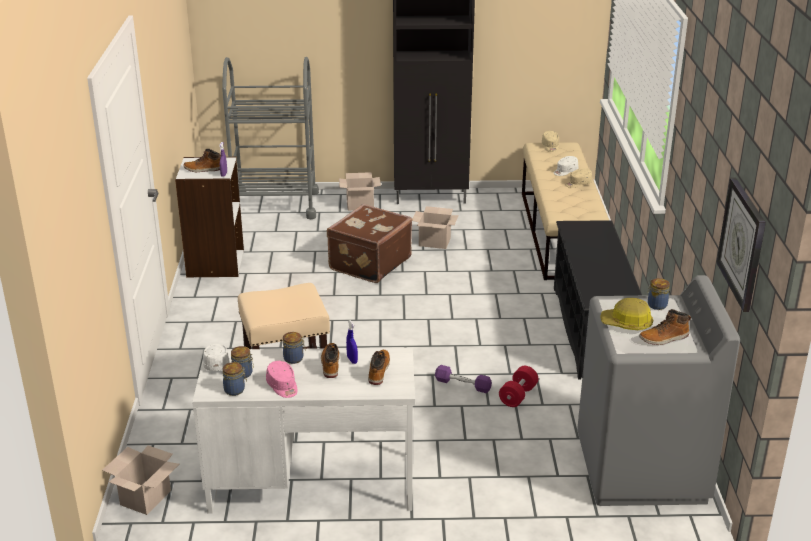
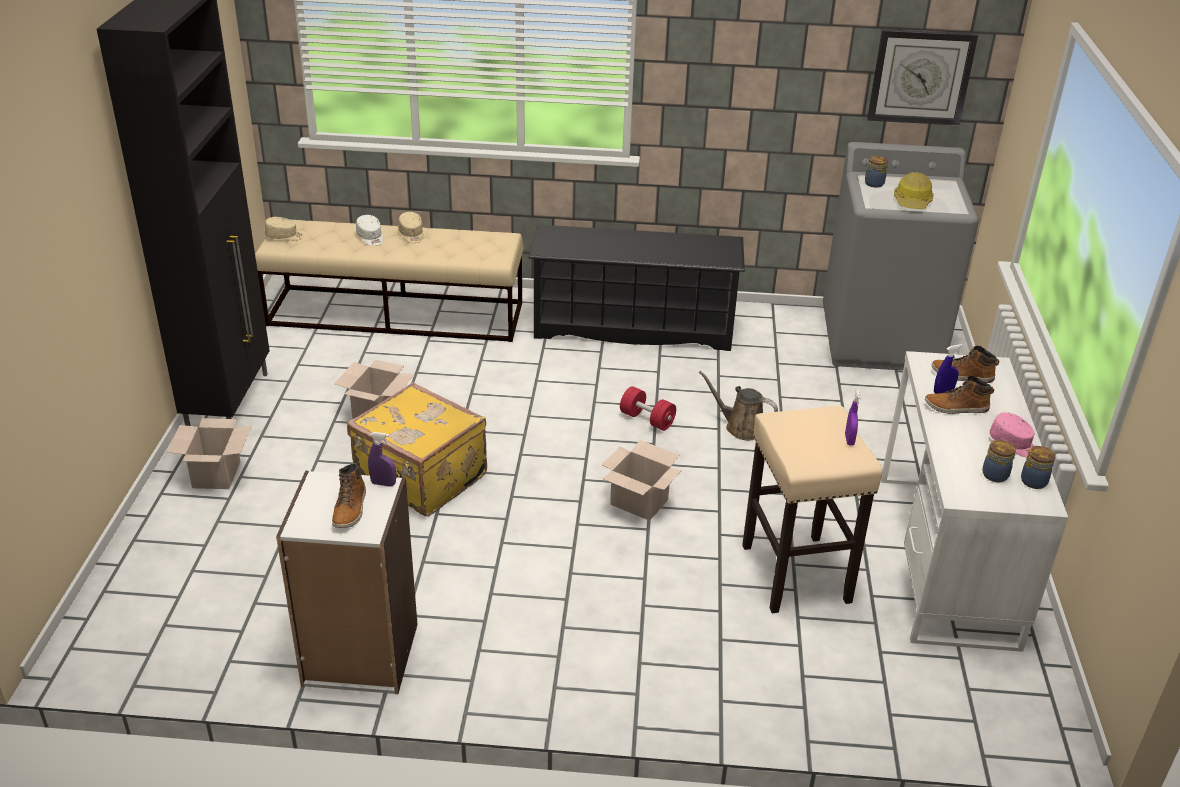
camera: 85 degrees left, 5 degrees up
cardboard box [103,445,179,515] -> cardboard box moved to [601,440,682,521]
white cap [203,344,229,371] -> none
grey cart [222,57,319,219] -> none
pink cap [266,361,298,398] -> pink cap turned 75 degrees clockwise [990,412,1034,458]
jar [283,332,305,364] -> none
brown suitcase [327,204,412,283] -> yellow suitcase [347,382,487,516]
purple dumbbell [435,365,492,393] -> brown watering can [699,371,778,440]
red dumbbell [499,366,538,407] -> red dumbbell moved to [620,386,676,431]
boot [639,309,691,345] -> none
none -> purple spray bottle [845,389,861,446]

